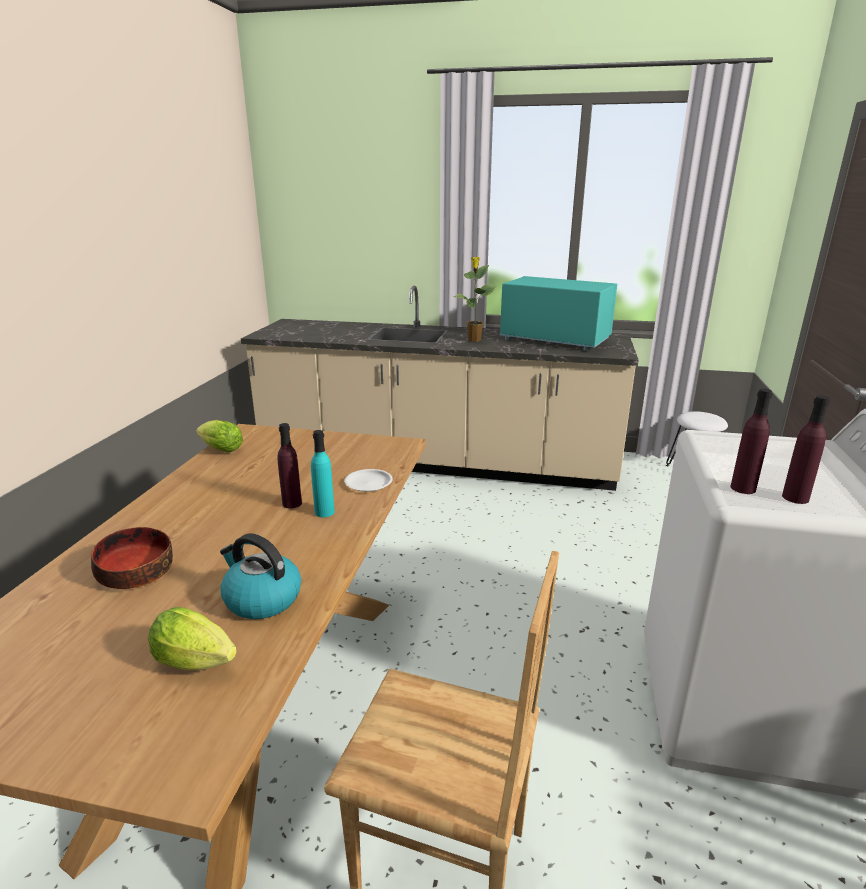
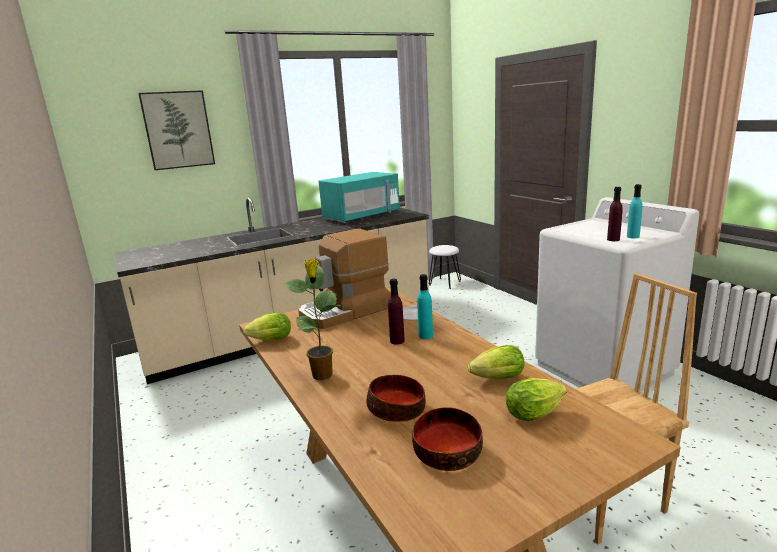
camera: 40 degrees left, 5 degrees down
kettle [220,533,301,619] -> lettuce [468,345,524,379]
potted plant [454,257,496,342] -> potted plant moved to [284,259,342,380]
turquoise microwave [499,276,617,350] -> turquoise microwave turned 150 degrees clockwise [319,172,400,223]
purple bottle [782,395,830,504] -> turquoise bottle [627,184,643,238]
none -> picture [138,90,215,170]
none -> coffee machine [298,228,390,329]
none -> bowl [412,407,483,471]

